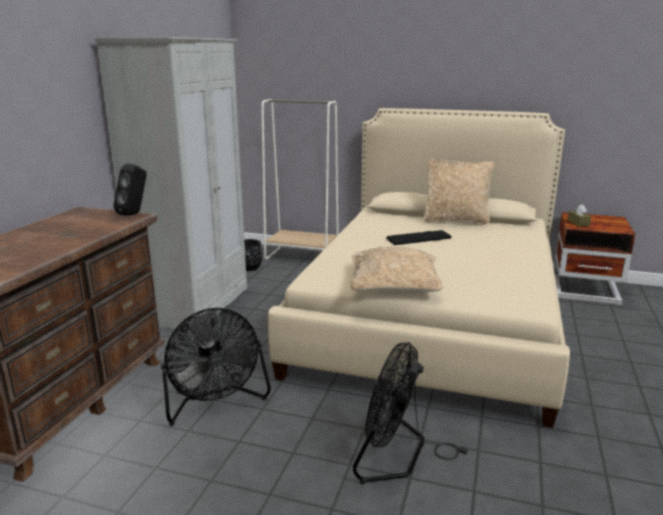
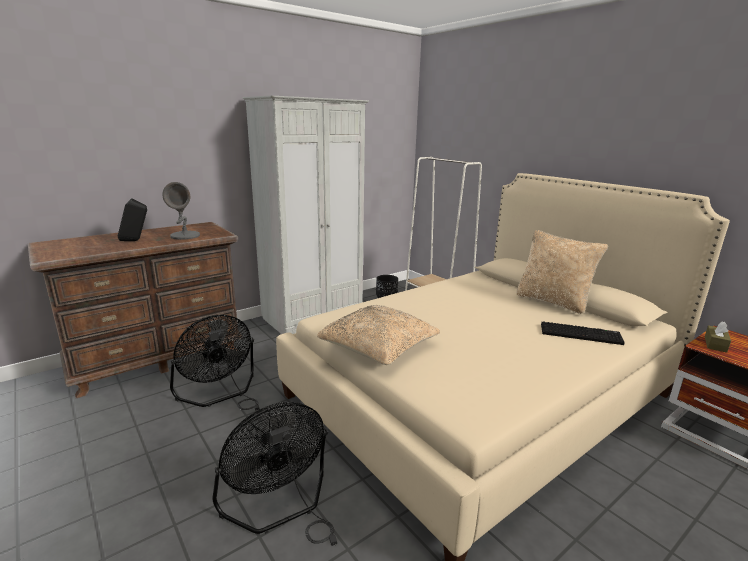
camera: 35 degrees right, 0 degrees up
black speaker [113,163,147,216] -> black speaker moved to [117,198,147,241]
black fan [161,308,271,426] -> black fan turned 135 degrees clockwise [170,315,260,411]
keyboard [386,230,452,245] -> keyboard moved to [541,321,625,345]
none -> grey table lamp [162,182,200,240]

